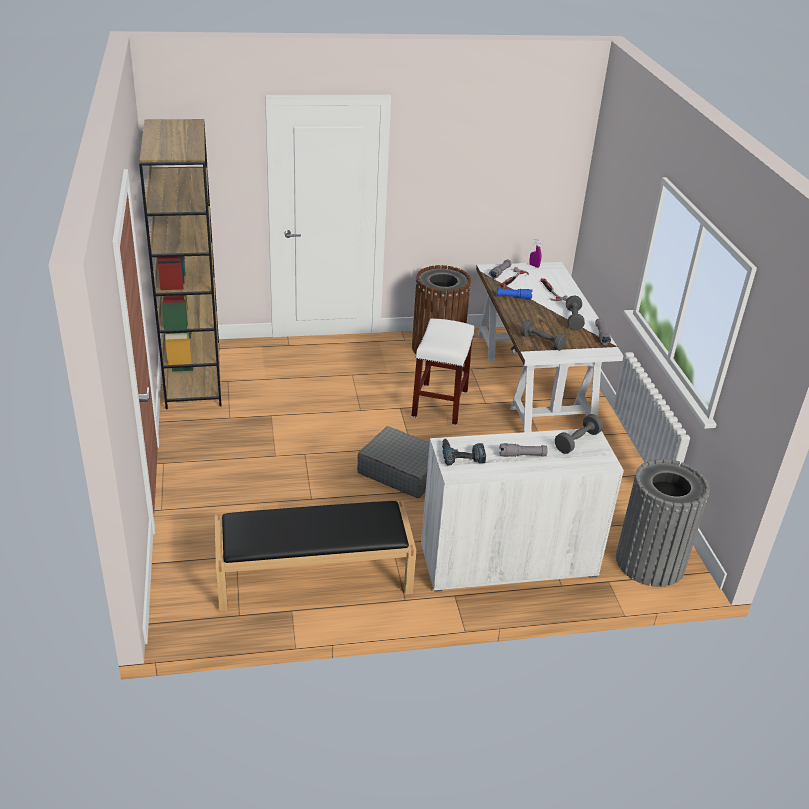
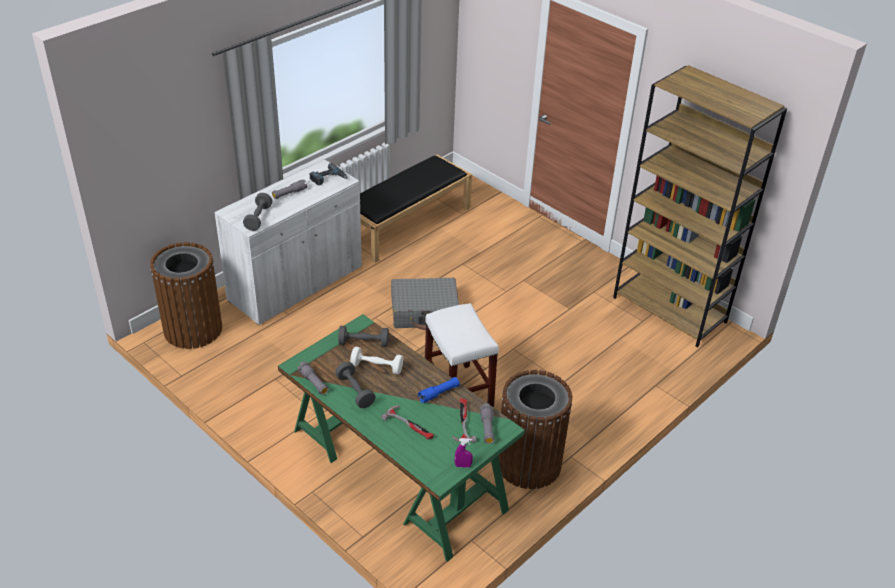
camera: 145 degrees right, 5 degrees up
white desk [476,262,623,432] -> green desk [278,314,525,562]
grey trash can [616,459,710,587] -> brown trash can [150,242,222,349]
none -> white dumbbell [350,347,403,375]

